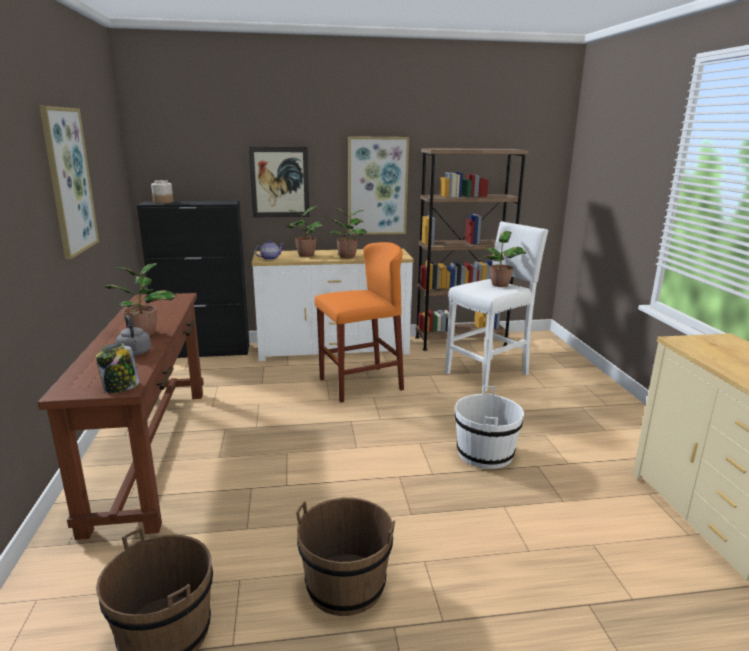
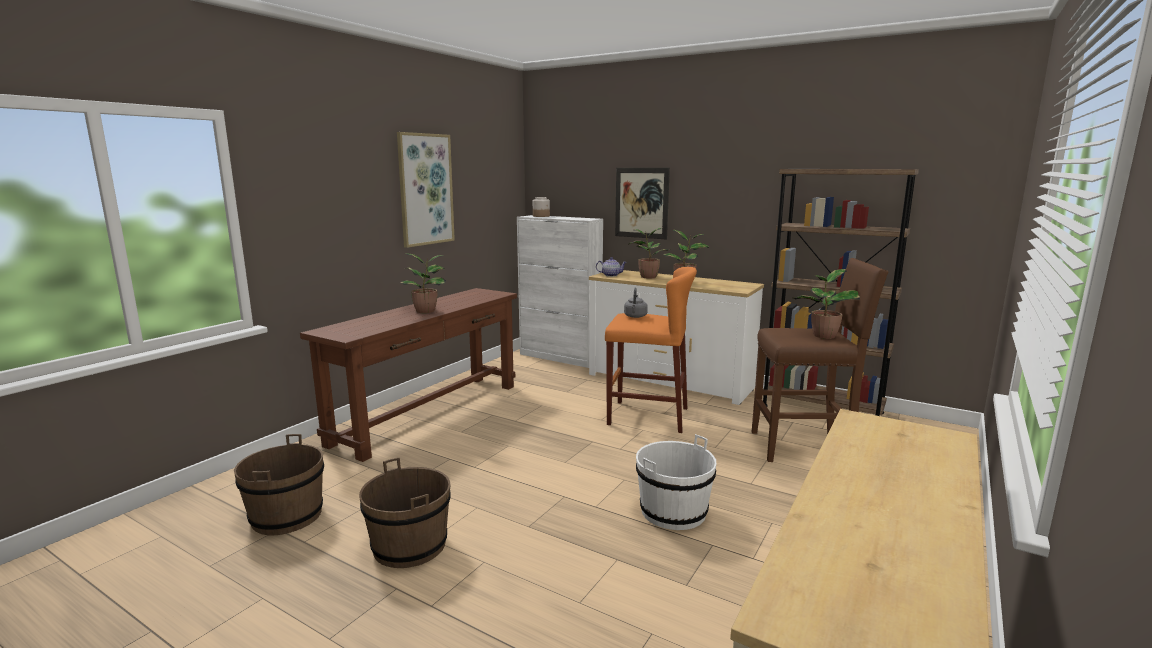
camera: 40 degrees right, 5 degrees down
jar [96,343,140,393] -> none
grey kettle [116,315,151,355] -> grey kettle moved to [624,288,648,318]
black cabinet [137,201,249,358] -> white cabinet [517,215,603,368]
picture [348,136,409,235] -> none
white stool [445,221,549,392] -> brown stool [752,258,888,462]

